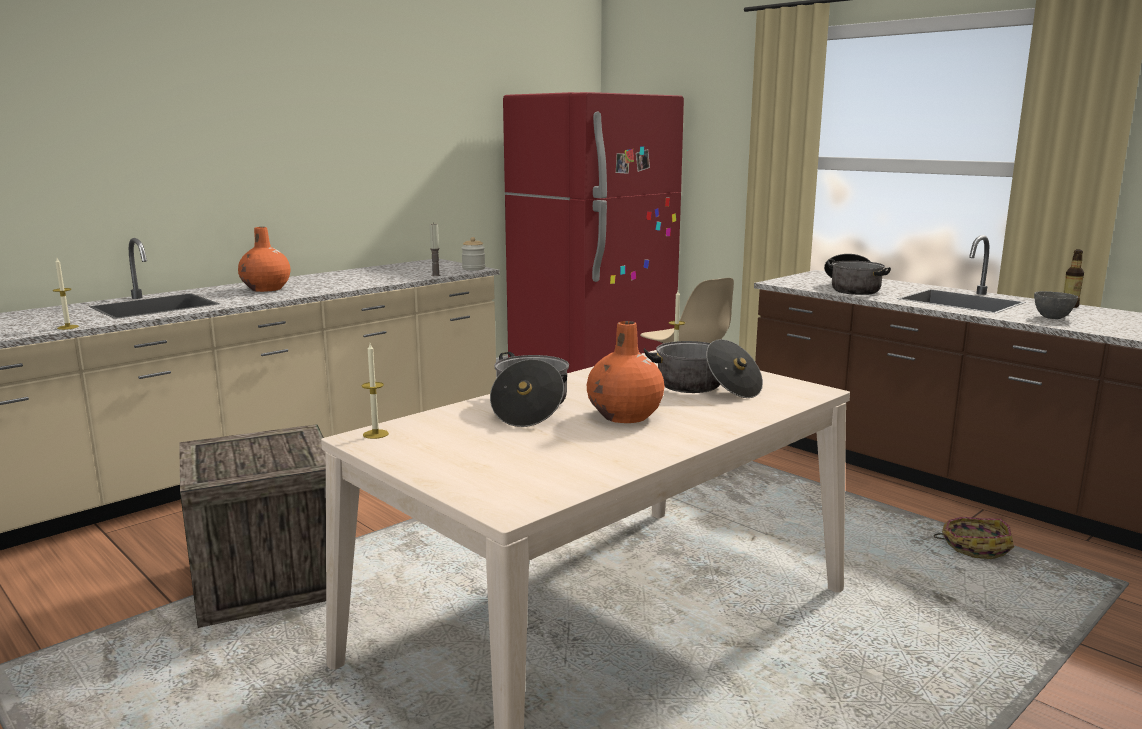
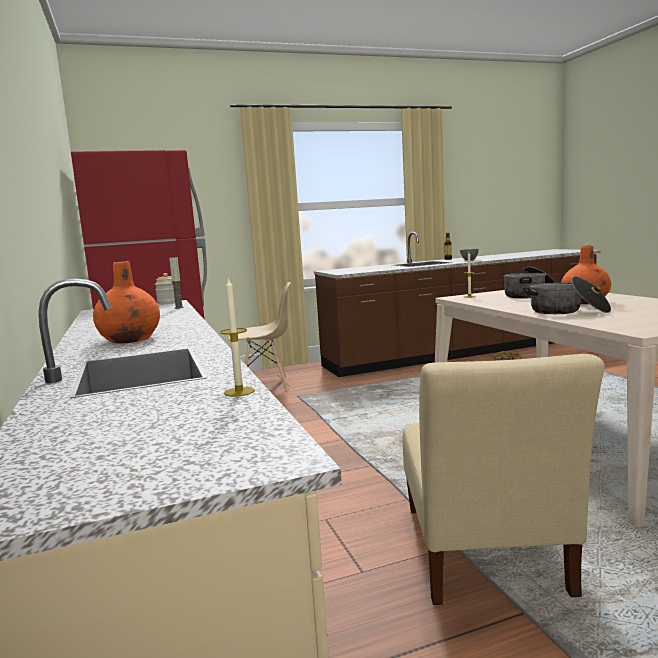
camera: 65 degrees left, 5 degrees down
crate [179,424,326,628] -> beige chair [402,354,605,605]
candle [362,344,389,439] -> none
cooking pot [824,254,891,295] -> none

